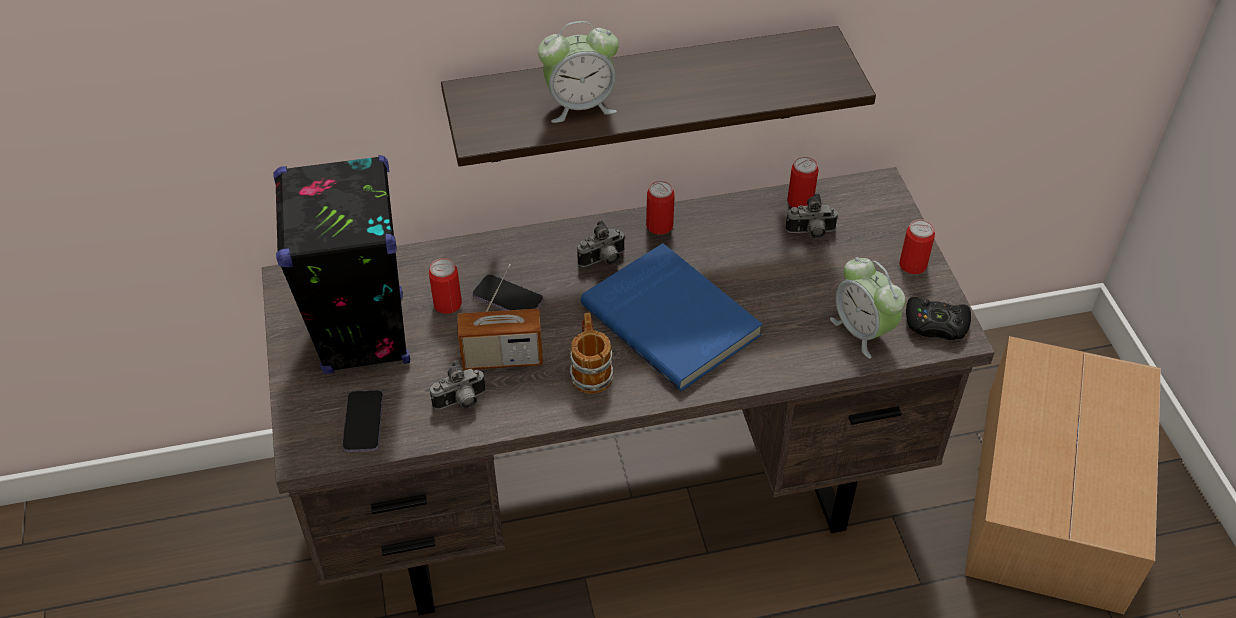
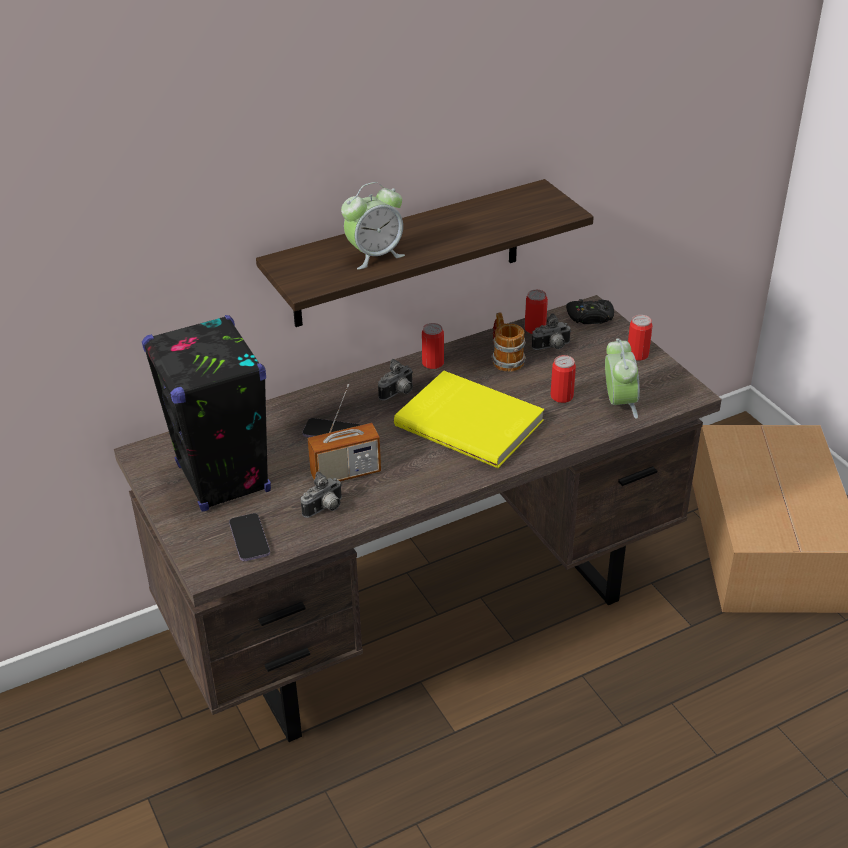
camera: 15 degrees left, 10 degrees down
can [429,258,462,314] -> can moved to [550,355,576,403]
mug [570,312,613,394] -> mug moved to [491,312,526,372]
blue book [581,243,762,391] -> yellow book [394,371,544,468]
alarm clock [830,257,905,358] -> alarm clock turned 135 degrees counterclockwise [605,338,640,419]
black game controller [906,297,971,340] -> black game controller moved to [566,299,614,324]

